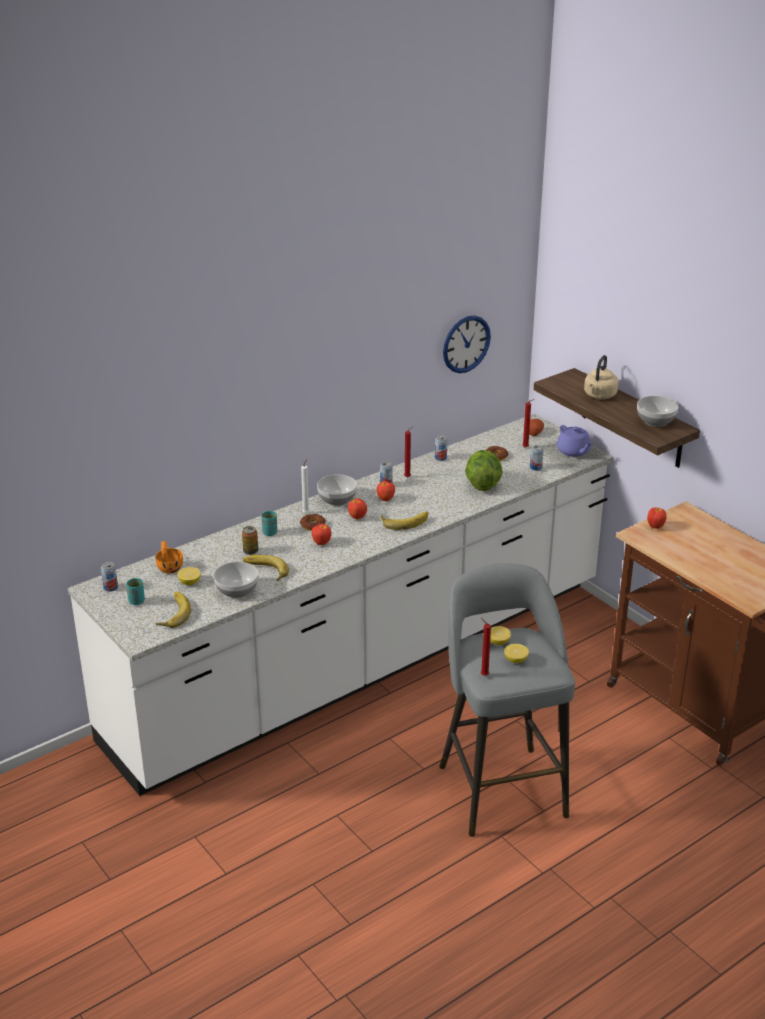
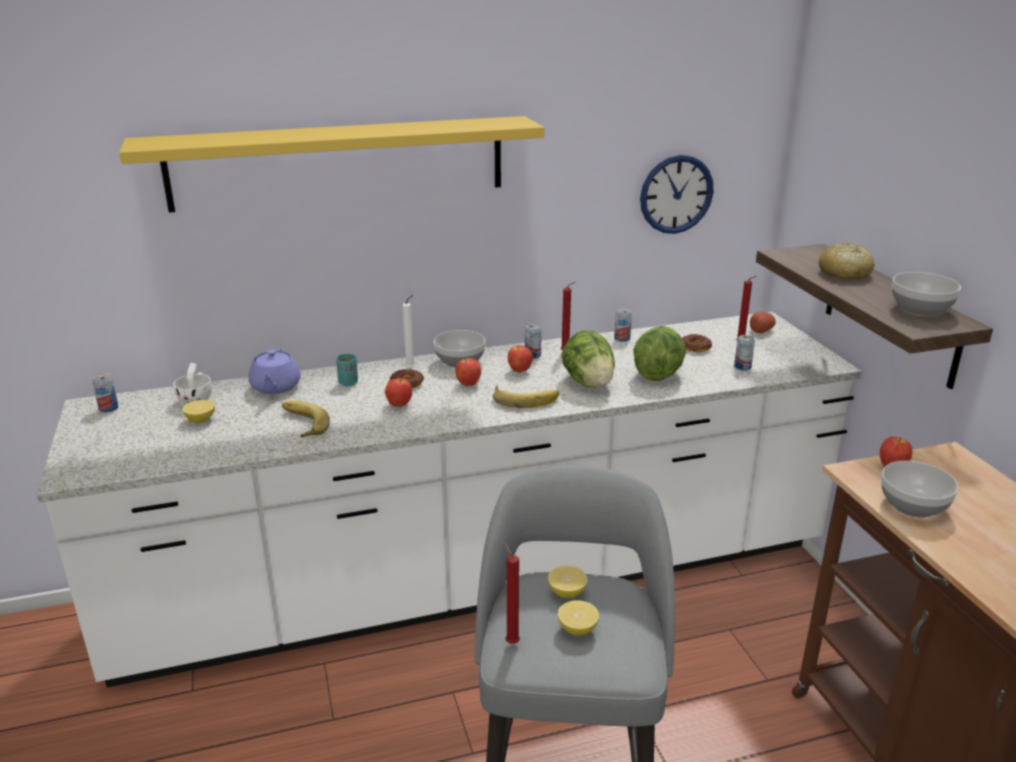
camera: 20 degrees right, 5 degrees down
turquoise cup [126,578,145,605] -> none
orange cup [155,541,183,574] -> white cup [173,363,212,404]
banana [156,592,191,628] -> none
bowl [214,562,258,598] -> bowl moved to [881,461,959,518]
can [242,526,258,555] -> none
purple teapot [557,425,592,457] -> purple teapot moved to [248,348,301,394]
beige kettle [584,355,619,399] -> bread [819,243,875,280]
none -> yellow shelf [119,116,544,213]
none -> lettuce [561,330,615,388]

